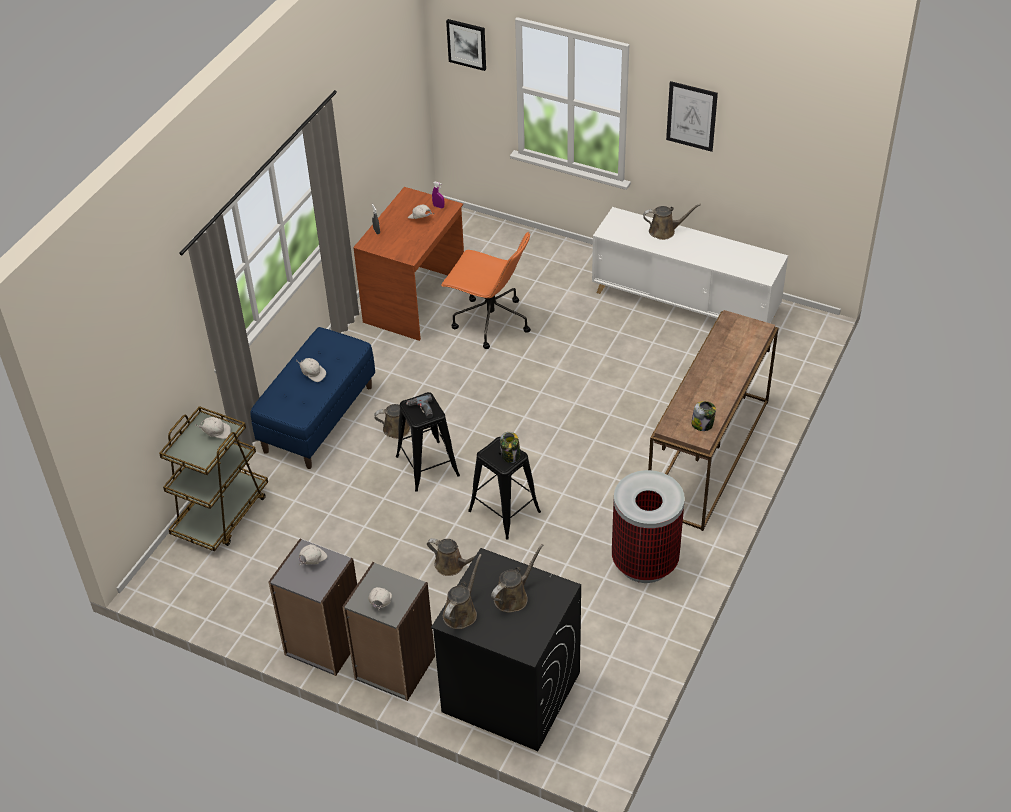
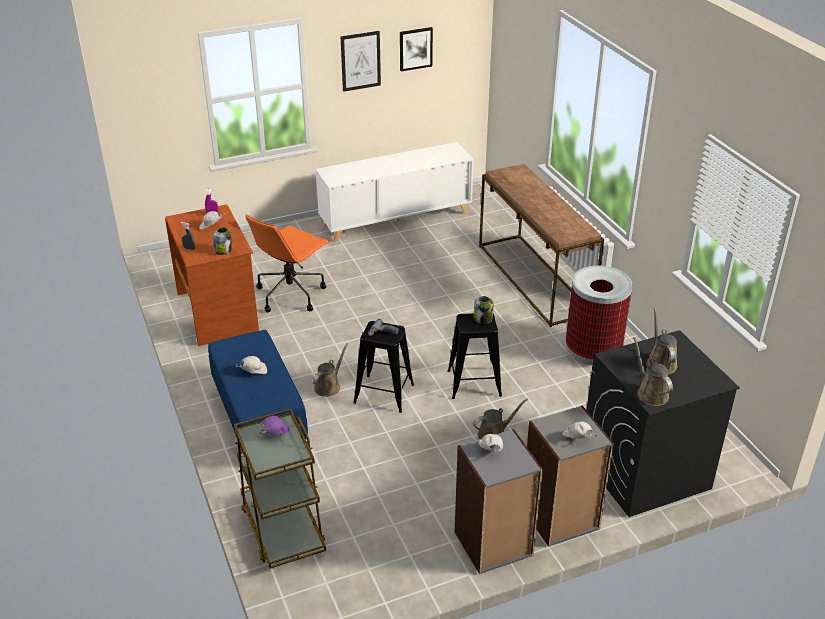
camera: 50 degrees left, 10 degrees down
white cap [195,417,231,439] -> purple cap [260,416,290,435]
orange office chair [441,232,531,349] -> orange office chair turned 150 degrees clockwise [246,214,330,313]
picture [446,19,486,71] -> picture moved to [400,27,433,72]
brown watering can [643,204,701,240] -> none
jar [691,401,716,431] -> jar moved to [213,227,232,255]

